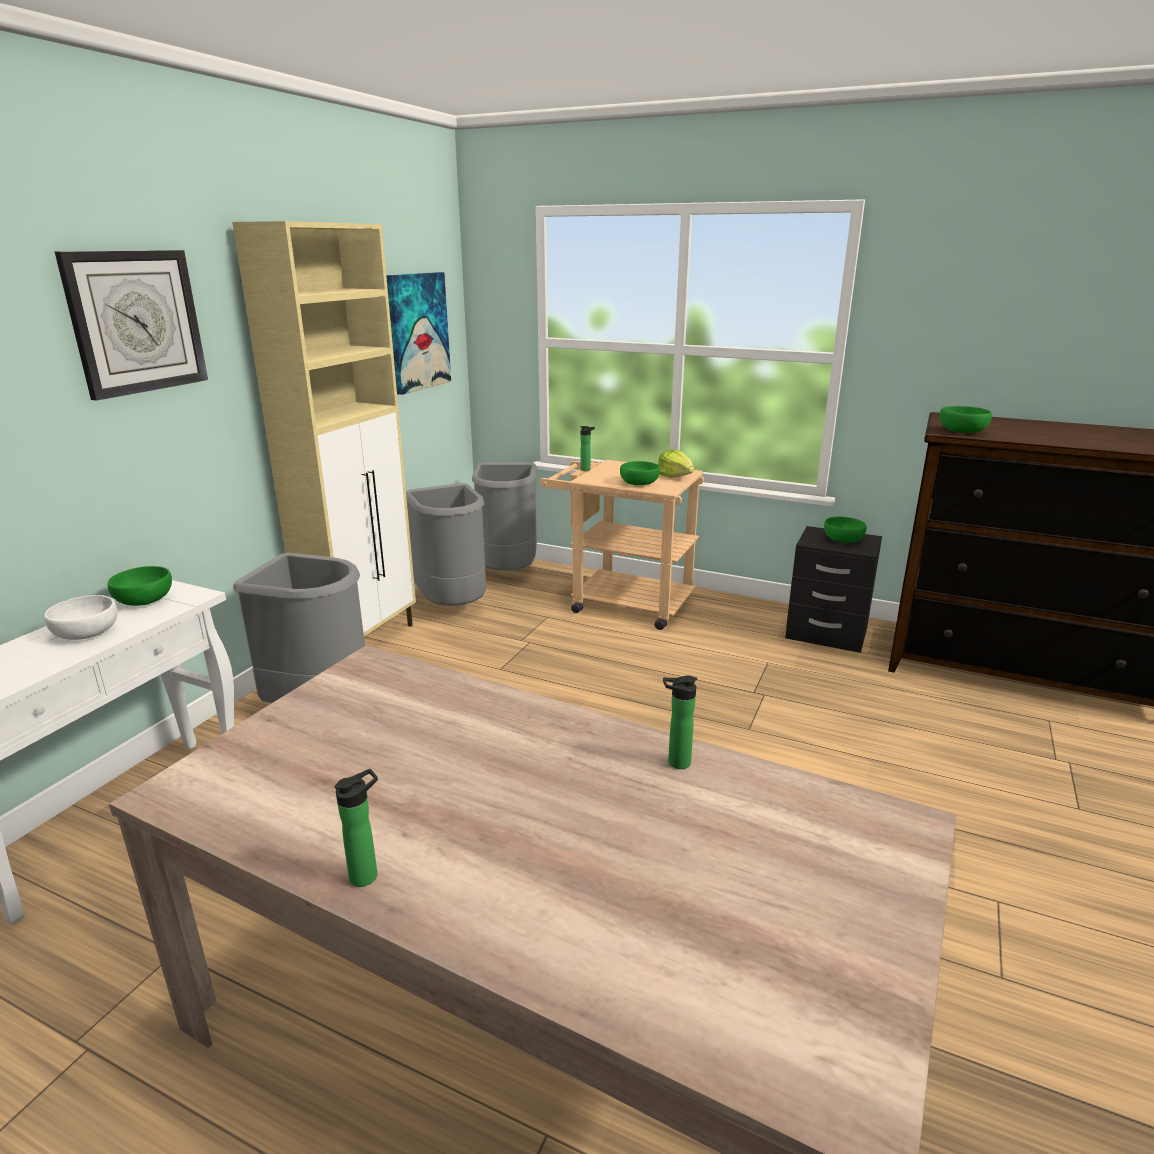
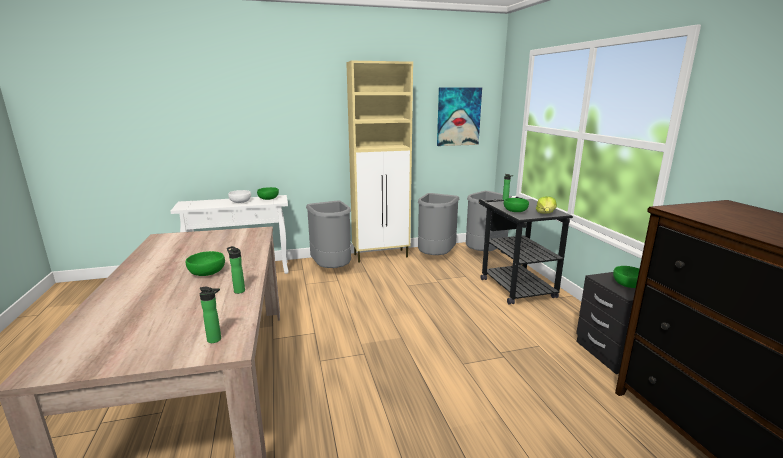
camera: 50 degrees right, 5 degrees down
wall clock [55,250,208,401] -> none
bottle [335,769,378,887] -> bottle moved to [200,287,221,343]
beige cart [539,460,704,630] -> black cart [479,197,573,305]
green bowl [939,406,992,433] -> green bowl moved to [186,251,225,276]

